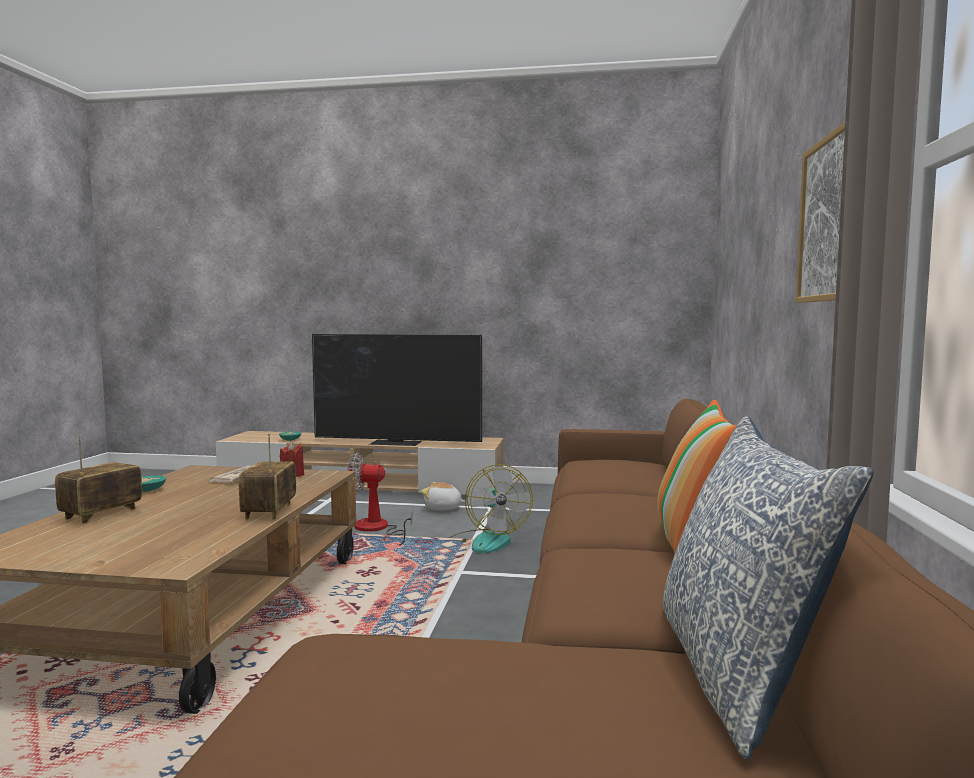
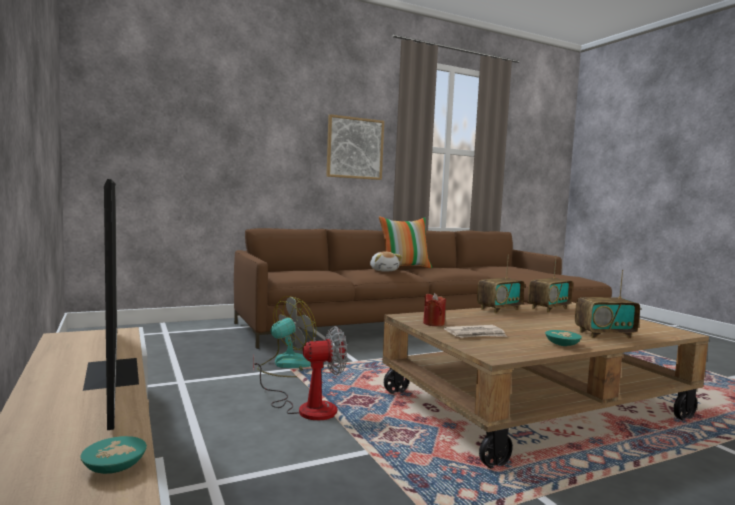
camera: 125 degrees left, 0 degrees up
fan [347,453,413,545] -> fan turned 75 degrees counterclockwise [253,327,347,420]
plush toy [421,482,465,510] -> plush toy moved to [370,251,402,271]
pillow [662,417,874,759] -> none
none -> radio [528,255,573,313]

